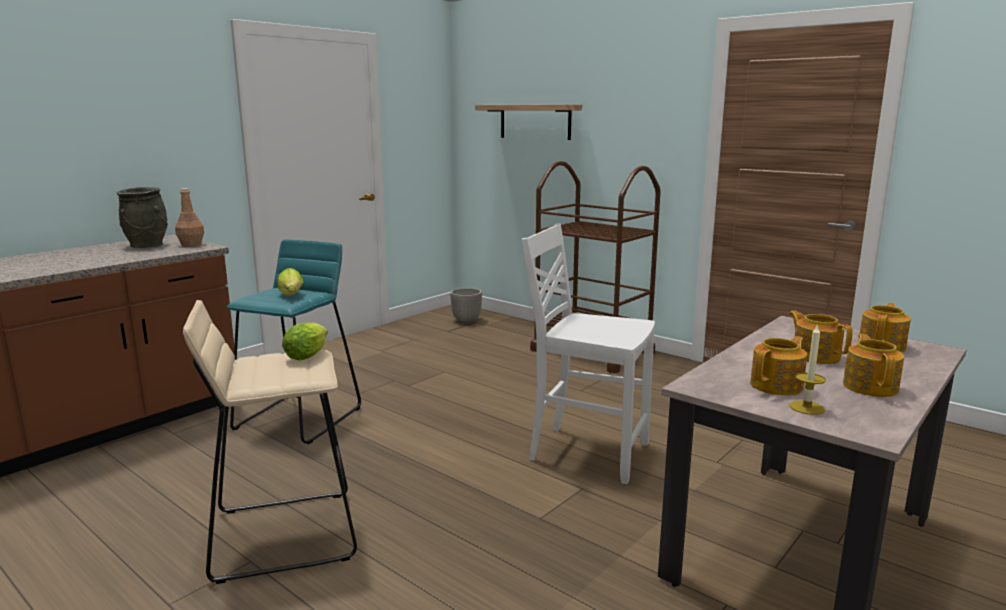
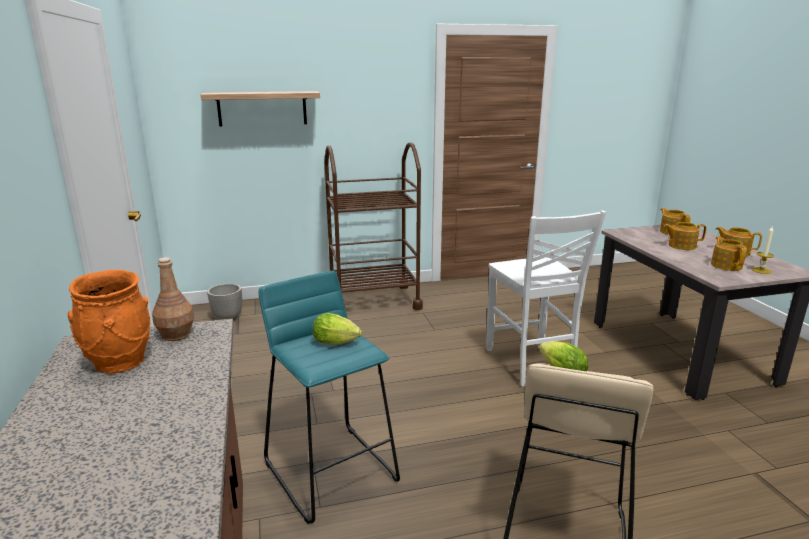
camera: 55 degrees left, 5 degrees up
grey vase [117,187,168,248] -> orange vase [67,270,150,374]
white chair [522,224,655,484] -> white chair turned 75 degrees counterclockwise [486,210,606,386]

